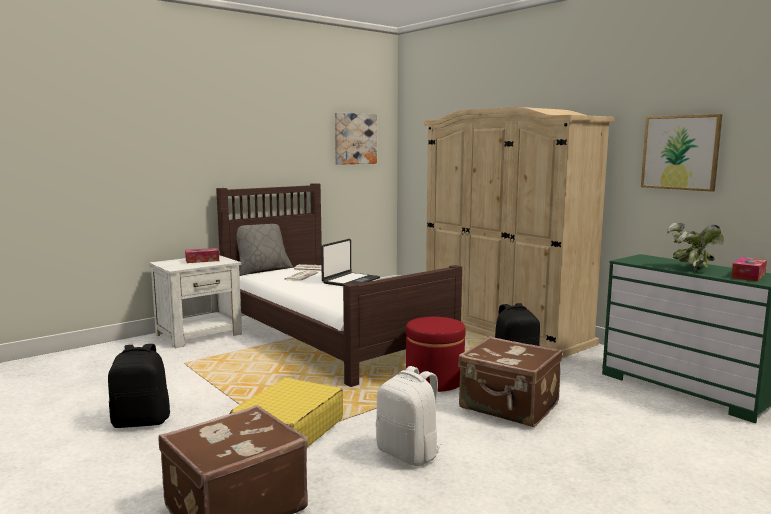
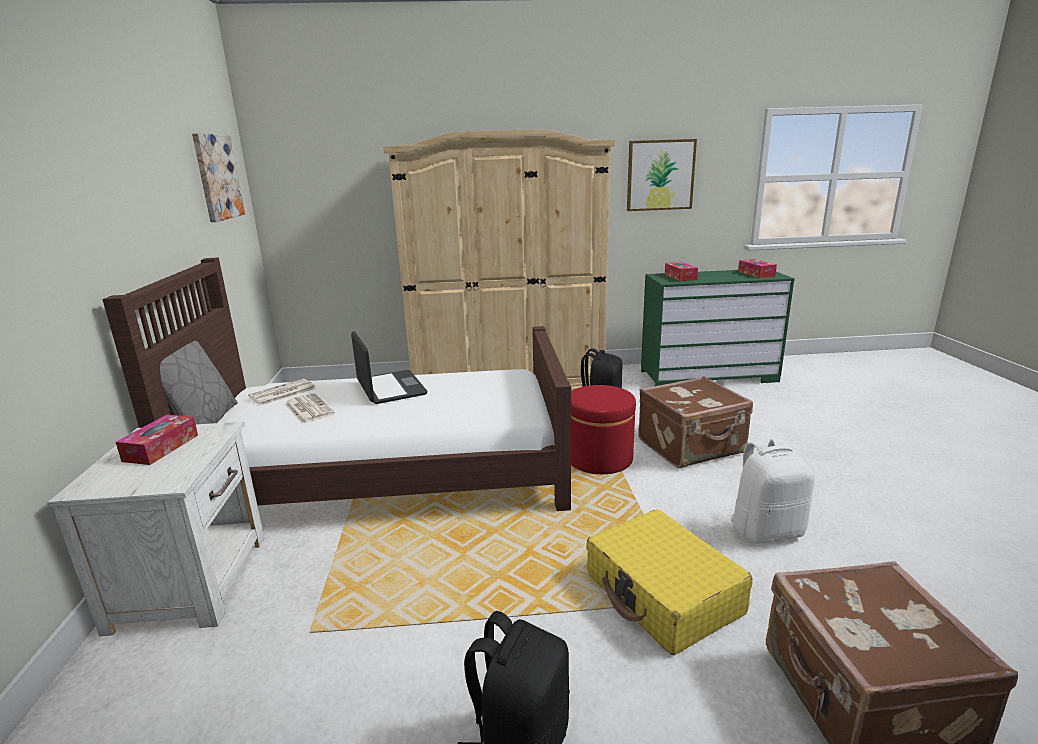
camera: 55 degrees left, 10 degrees up
potted plant [667,223,724,271] -> none
none -> tissue box [665,262,698,281]

